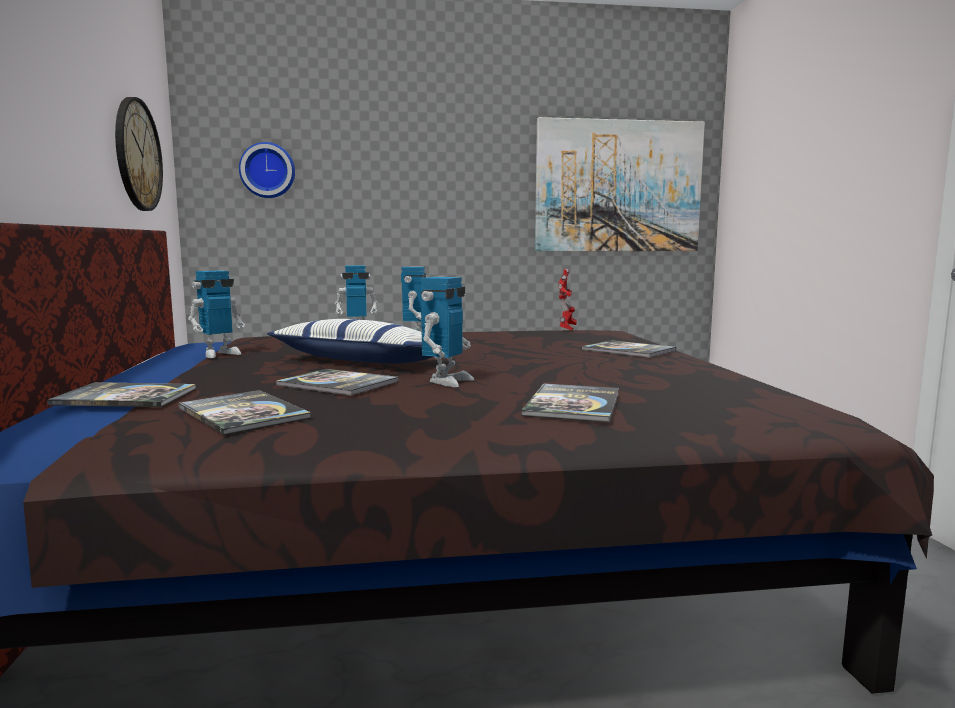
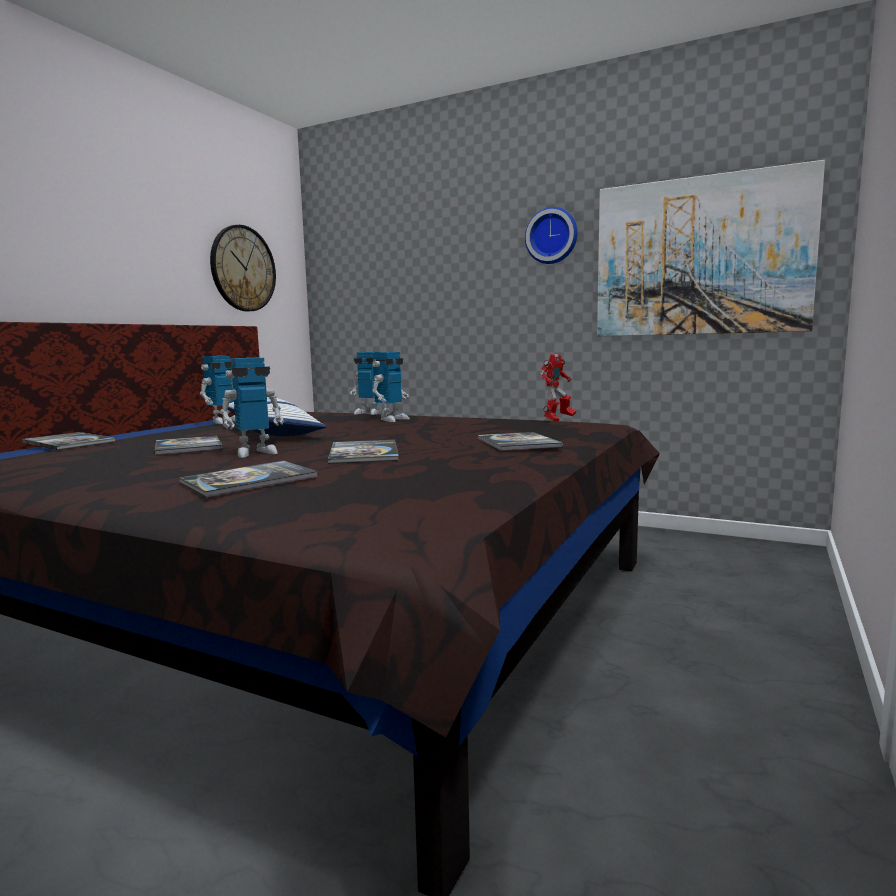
camera: 35 degrees right, 0 degrees up
book [179,390,311,435] -> book moved to [328,439,399,464]
toy robot [188,270,245,358] -> toy robot turned 45 degrees counterclockwise [200,356,235,424]
wall clock [239,142,295,198] -> wall clock moved to [525,207,578,264]

